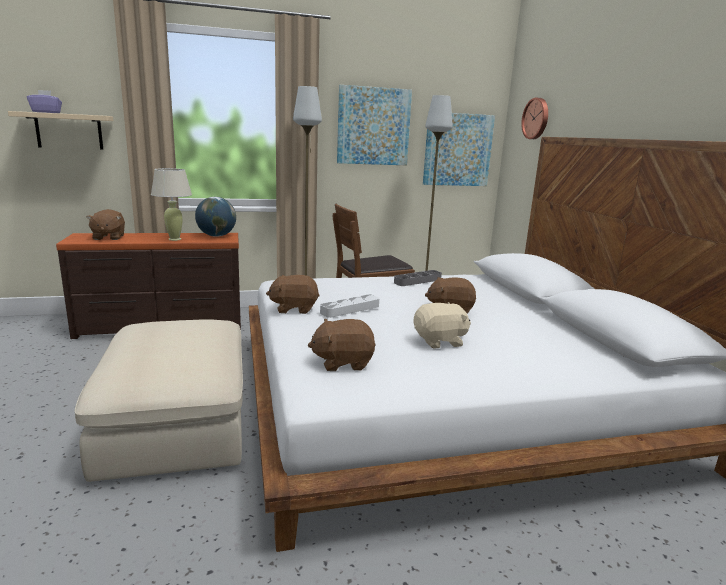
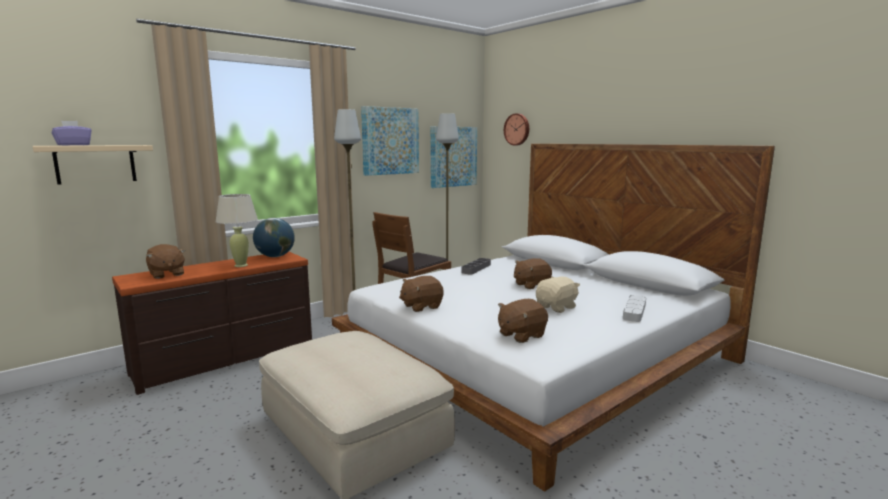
camera: 25 degrees left, 5 degrees down
grey tray [320,294,379,318] -> grey tray moved to [623,295,646,322]

